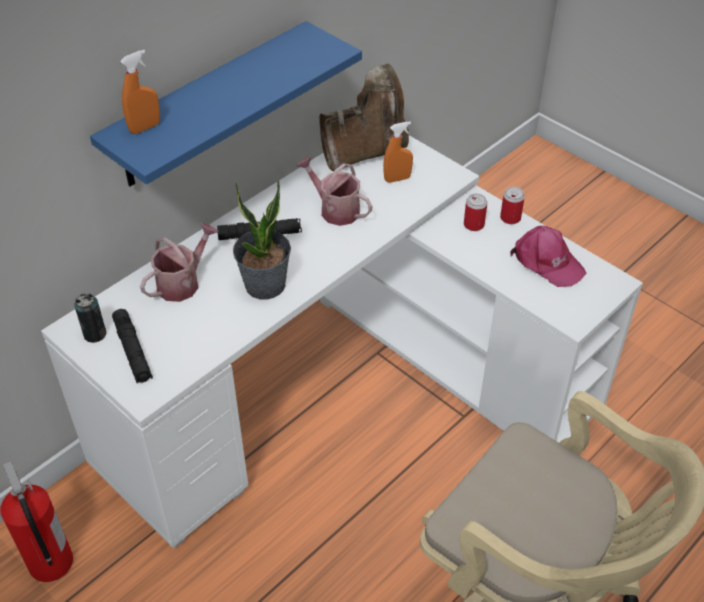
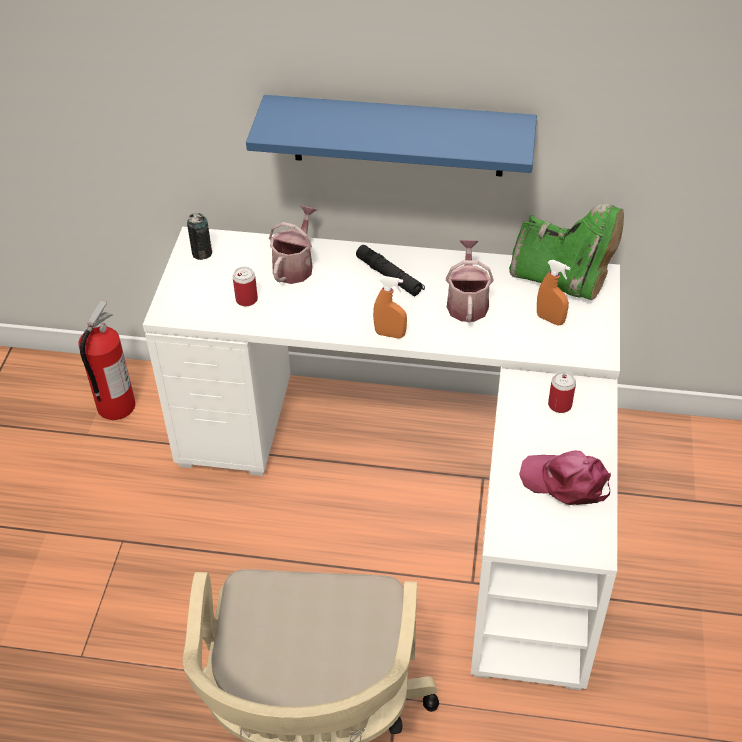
camera: 55 degrees right, 0 degrees up
black flashlight [112,309,153,384] -> none
orange spray bottle [120,50,160,134] -> orange spray bottle moved to [373,276,407,339]
watering can [140,223,219,302] -> watering can turned 75 degrees counterclockwise [269,206,317,284]
potted plant [233,180,291,300] -> none
brown boot [319,64,409,172] -> green boot [509,204,624,300]
can [500,187,525,224] -> can moved to [233,267,258,306]
pink cap [510,226,587,287] -> pink cap turned 105 degrees clockwise [519,450,611,505]

